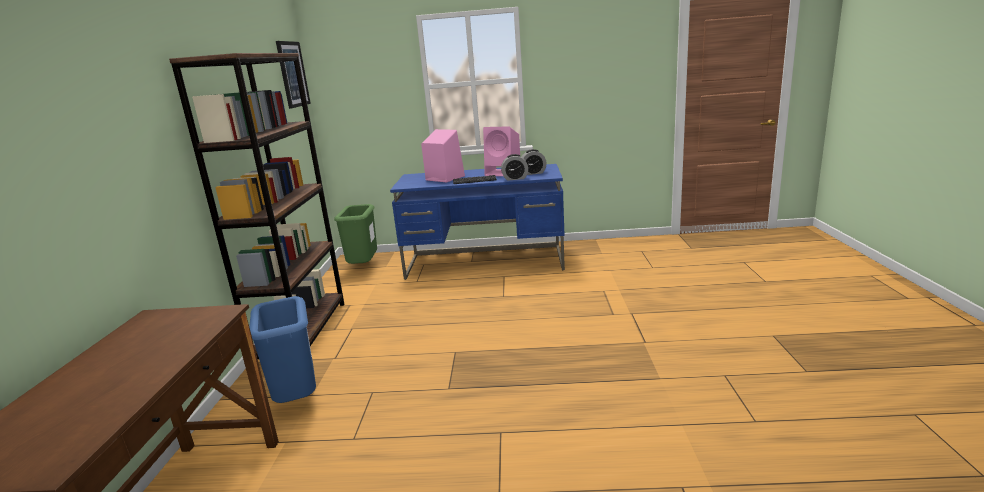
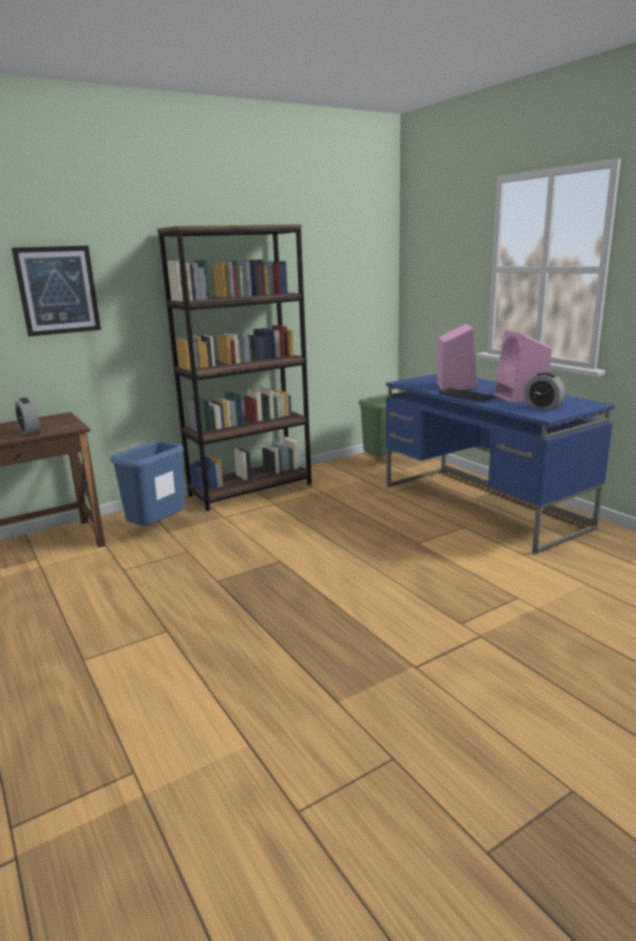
camera: 55 degrees right, 0 degrees up
picture [276,41,311,109] -> picture moved to [11,246,101,337]
alarm clock [501,154,528,181] -> alarm clock moved to [15,398,40,435]

